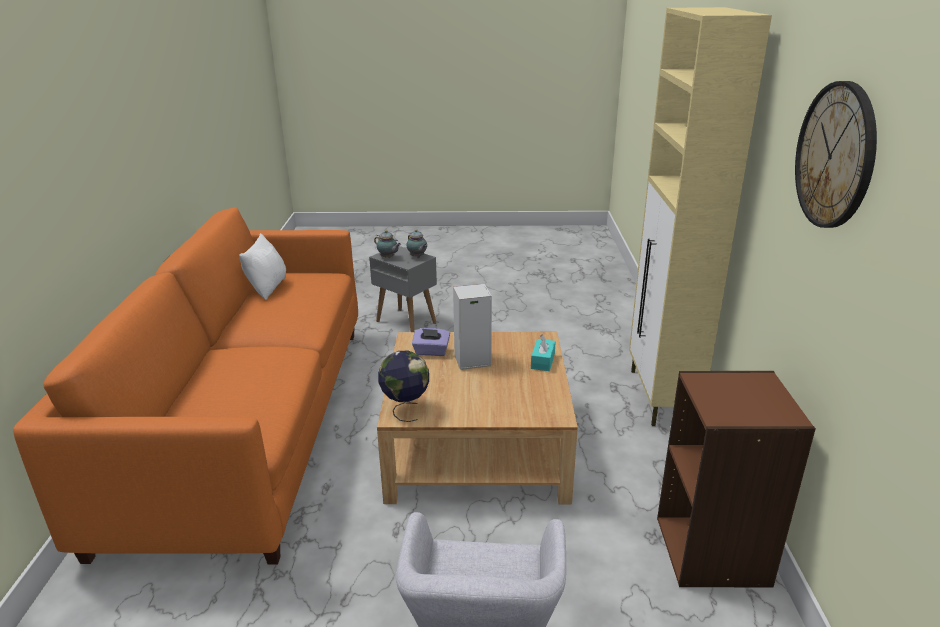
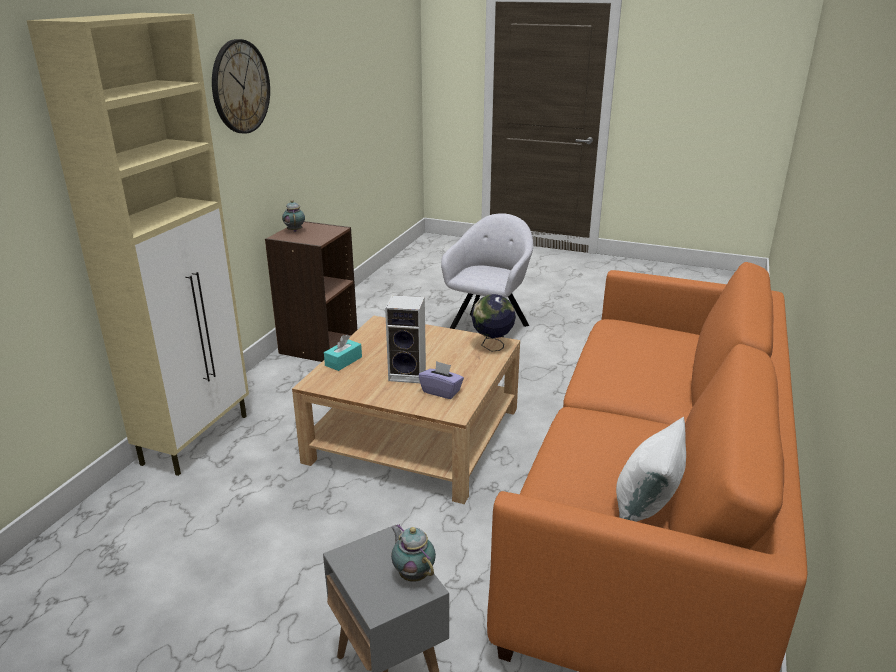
camera: 160 degrees left, 0 degrees up
teapot [407,229,427,258] -> teapot moved to [282,200,305,232]

